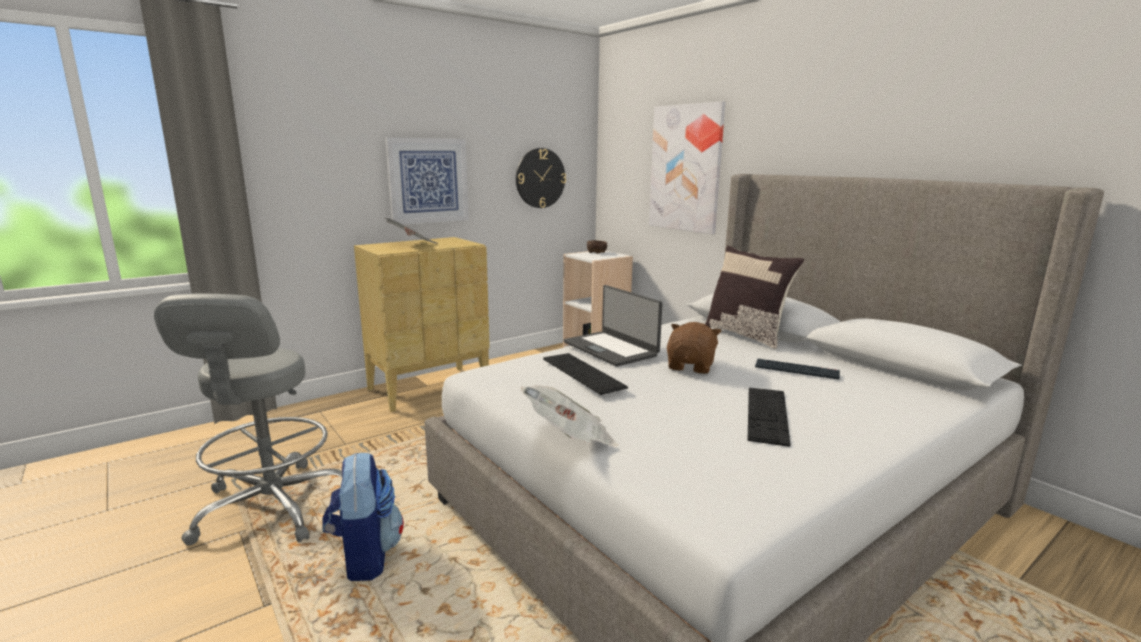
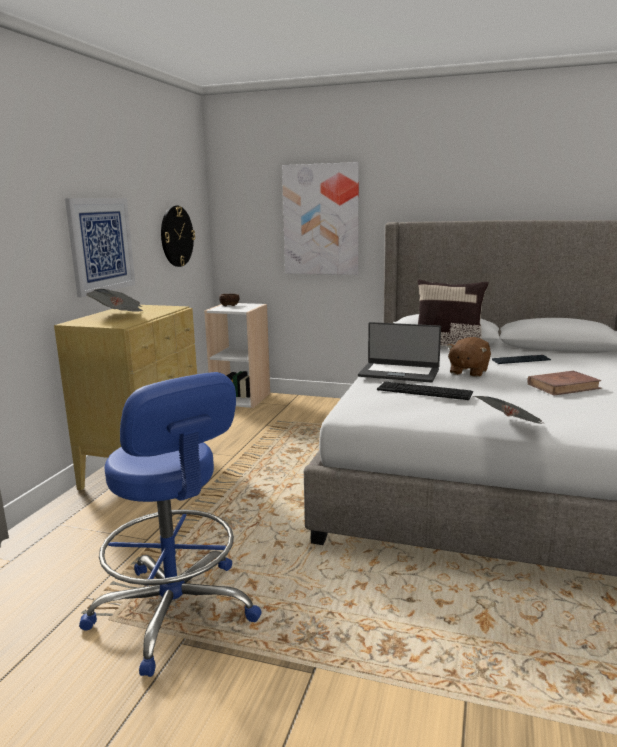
camera: 35 degrees left, 0 degrees up
grey stool [154,294,342,546] -> blue stool [79,372,262,677]
backpack [322,453,404,581] -> none
brown plush toy [667,322,721,374] -> brown plush toy turned 135 degrees counterclockwise [447,337,491,377]
keyboard [748,388,791,447] -> brown book [527,371,602,396]

